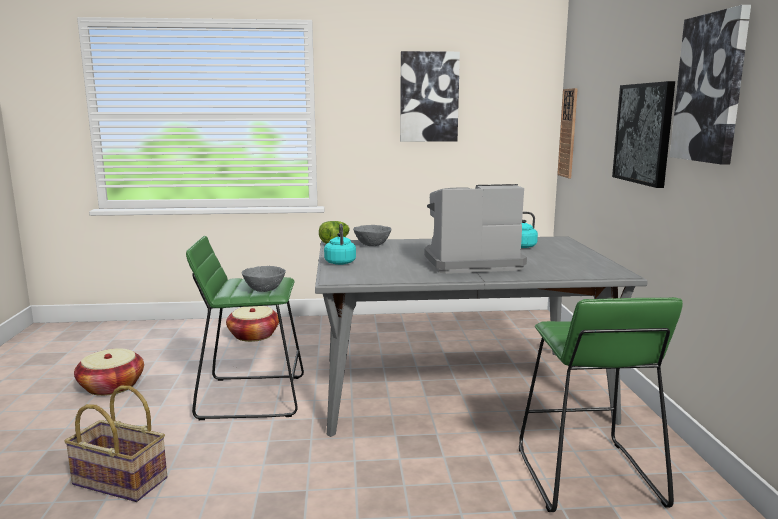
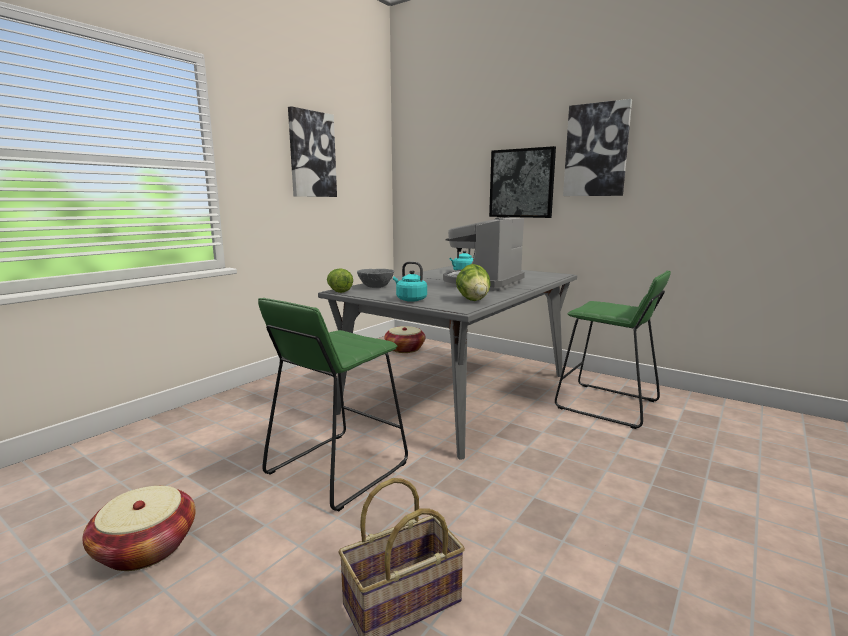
camera: 50 degrees left, 0 degrees up
basket [226,306,279,342] -> basket moved to [384,326,425,353]
grey bowl [242,266,286,292] -> none
wall clock [557,88,578,178] -> none
none -> lettuce [456,264,491,301]

